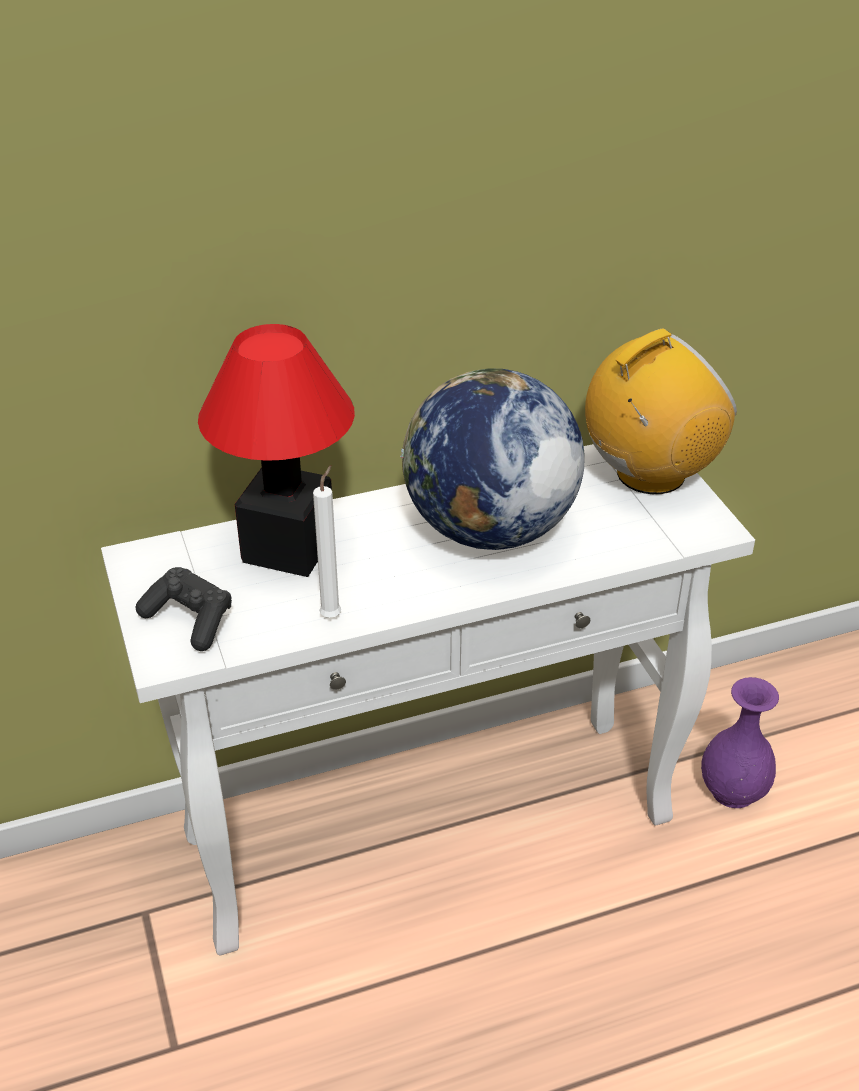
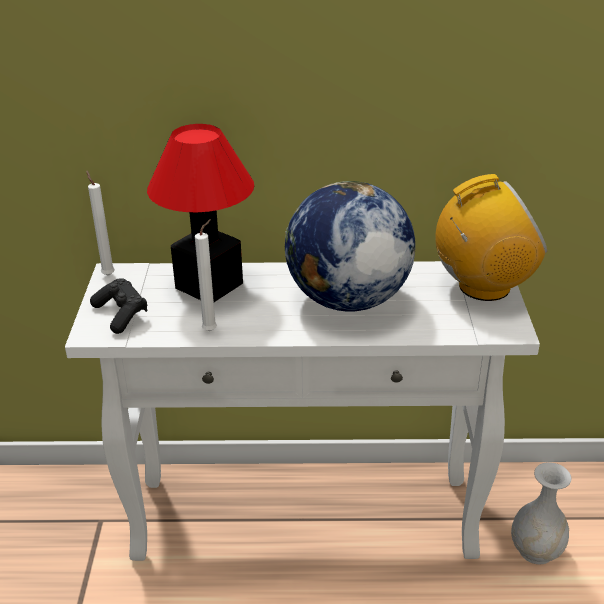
camera: 20 degrees right, 5 degrees down
purple vase [701,677,779,808] -> white vase [511,462,572,564]
none -> white candle [86,171,115,276]

